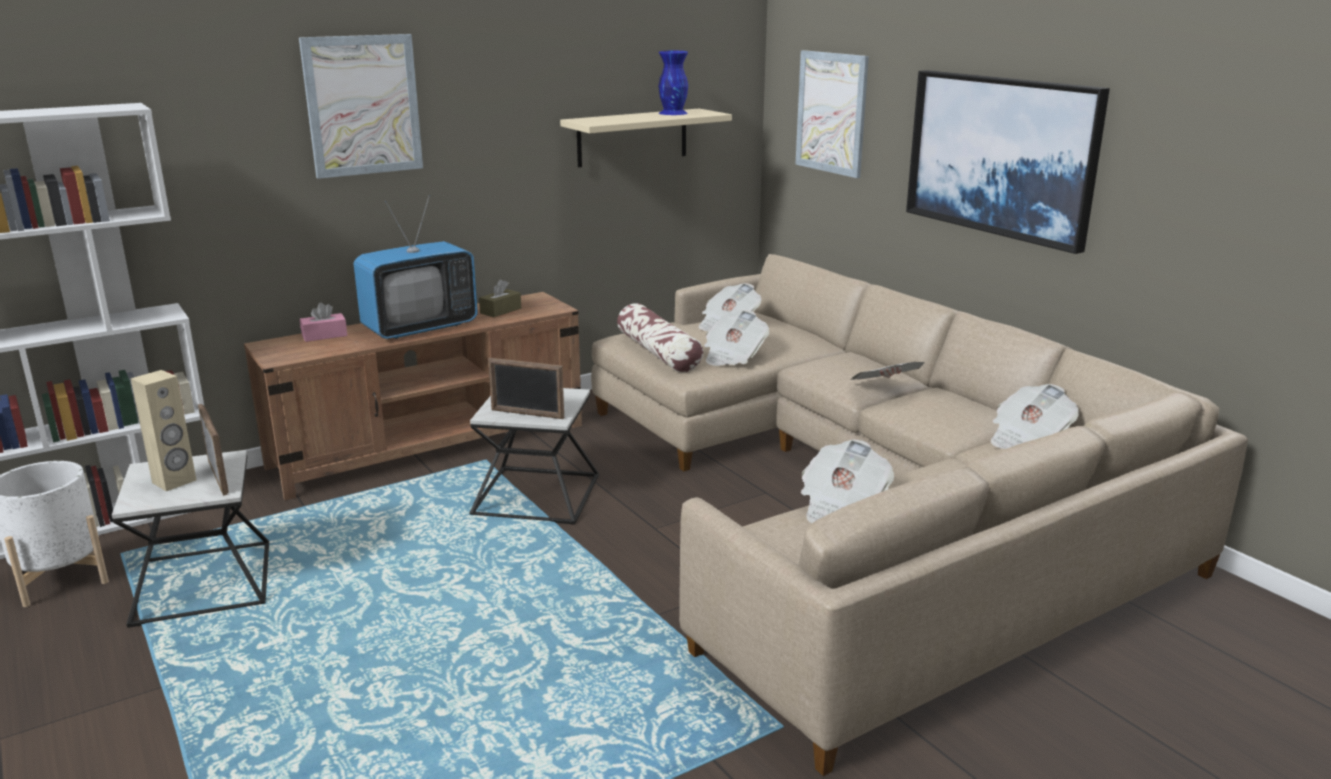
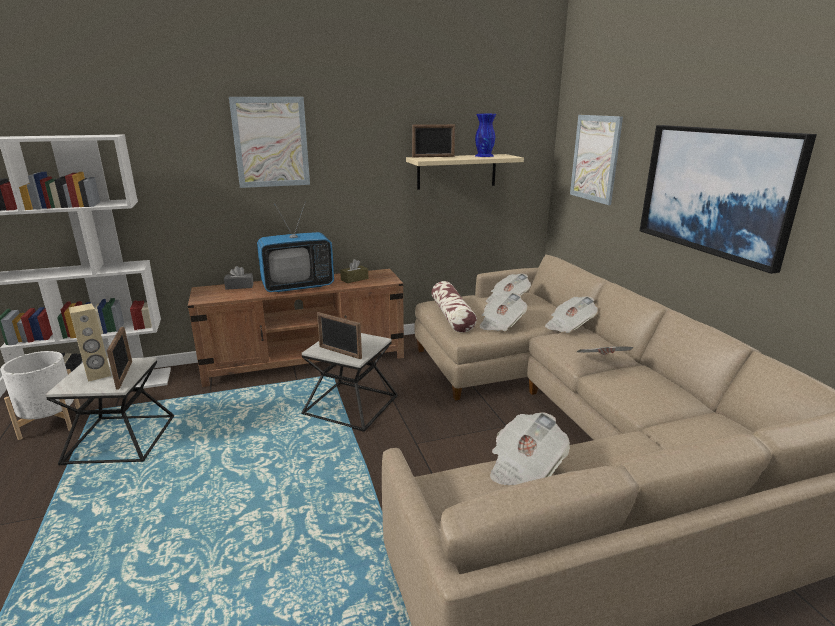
camera: 15 degrees right, 0 degrees up
pink tissue box [300,302,347,342] -> grey tissue box [224,266,254,290]
newspaper [990,384,1079,449] -> newspaper moved to [545,296,598,333]
none -> picture frame [412,124,455,158]

